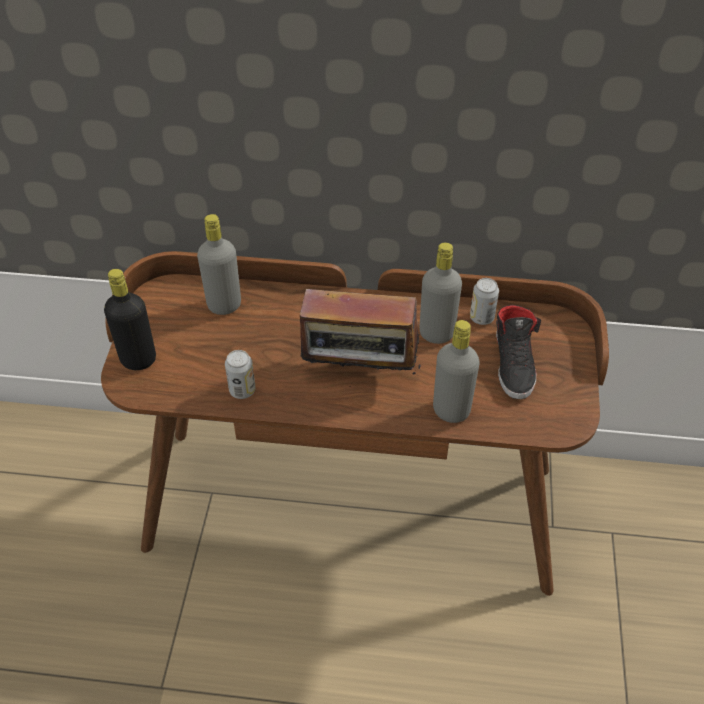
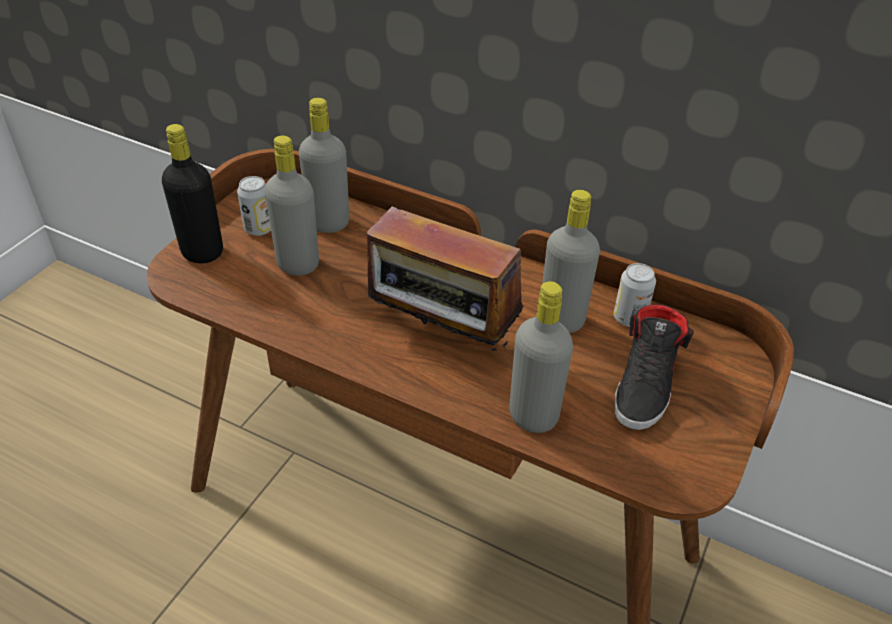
camera: 20 degrees right, 5 degrees down
can [225,350,256,399] -> can moved to [237,176,271,236]
none -> grey bottle [265,135,319,276]

